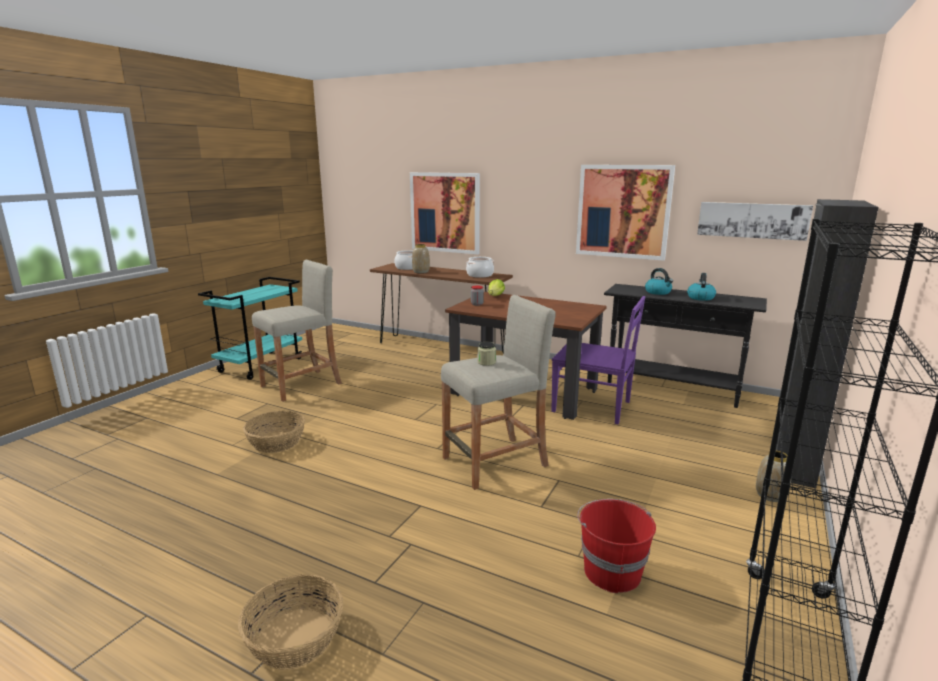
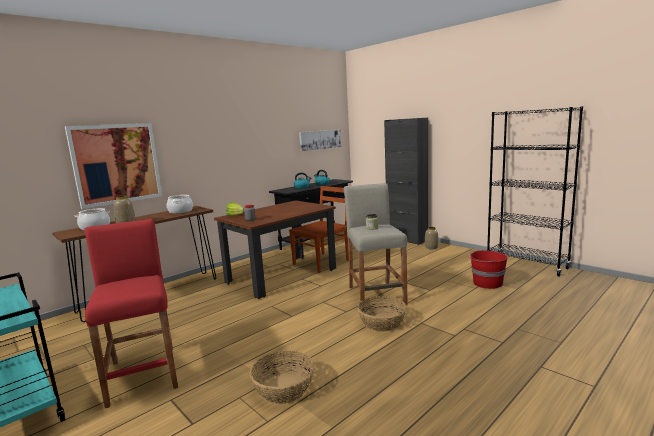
camera: 70 degrees left, 5 degrees down
basket [238,574,343,670] -> basket moved to [357,296,407,332]
beige stool [252,260,342,402] -> red stool [84,219,178,408]
purple chair [551,296,646,425] -> brown chair [289,186,349,273]
picture [576,165,675,261] -> none

